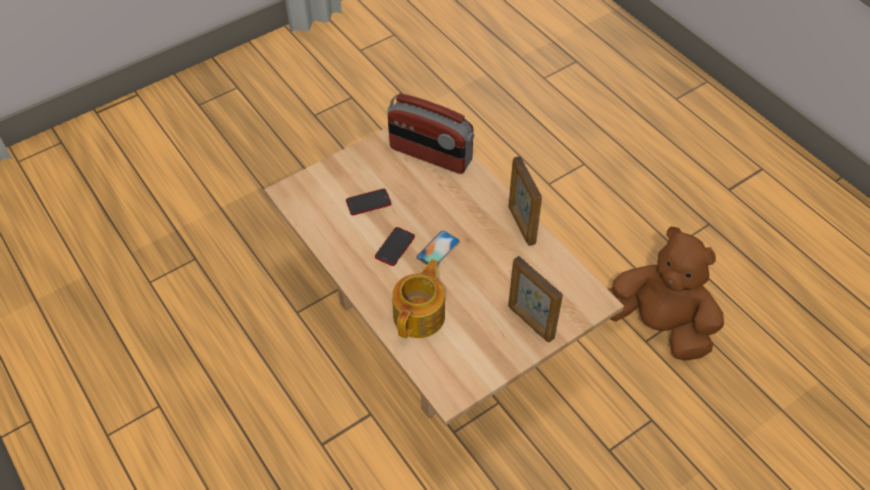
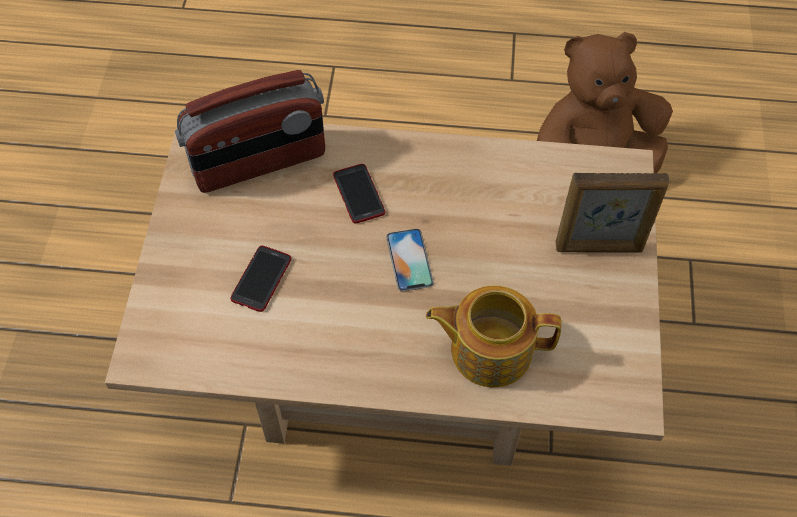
camera: 50 degrees left, 5 degrees up
phone [375,227,415,266] -> phone moved to [333,164,385,223]
teapot [392,259,445,338] -> teapot turned 60 degrees counterclockwise [426,286,561,387]
picture frame [509,156,542,246] -> none

